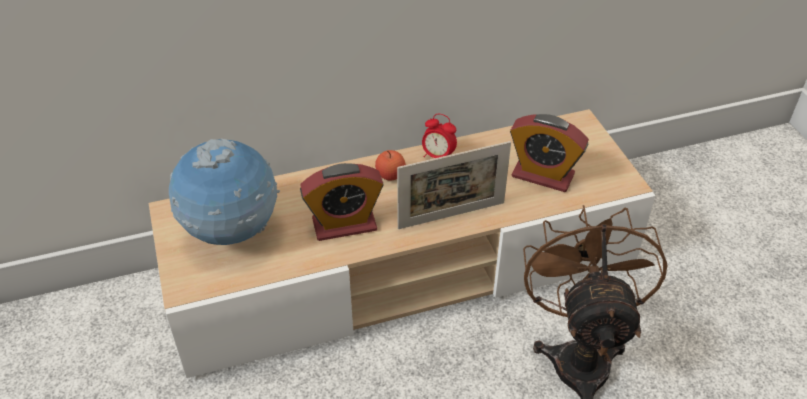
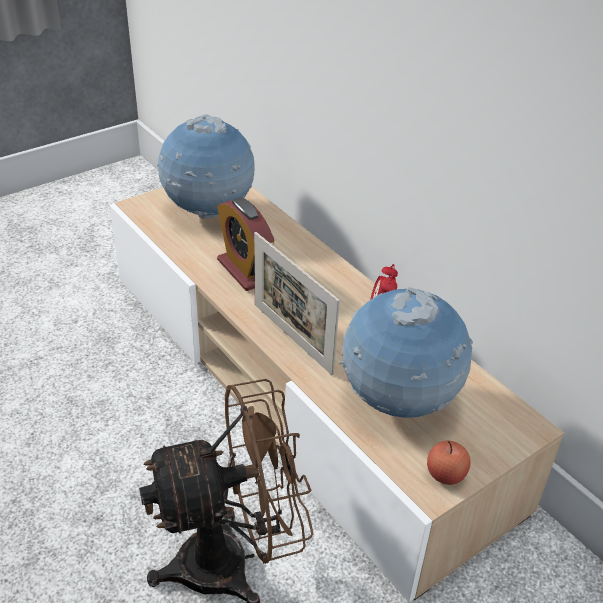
camera: 70 degrees right, 5 degrees down
apple [375,150,406,180] -> apple moved to [427,441,471,485]
alarm clock [510,114,589,192] -> globe [339,287,473,418]

